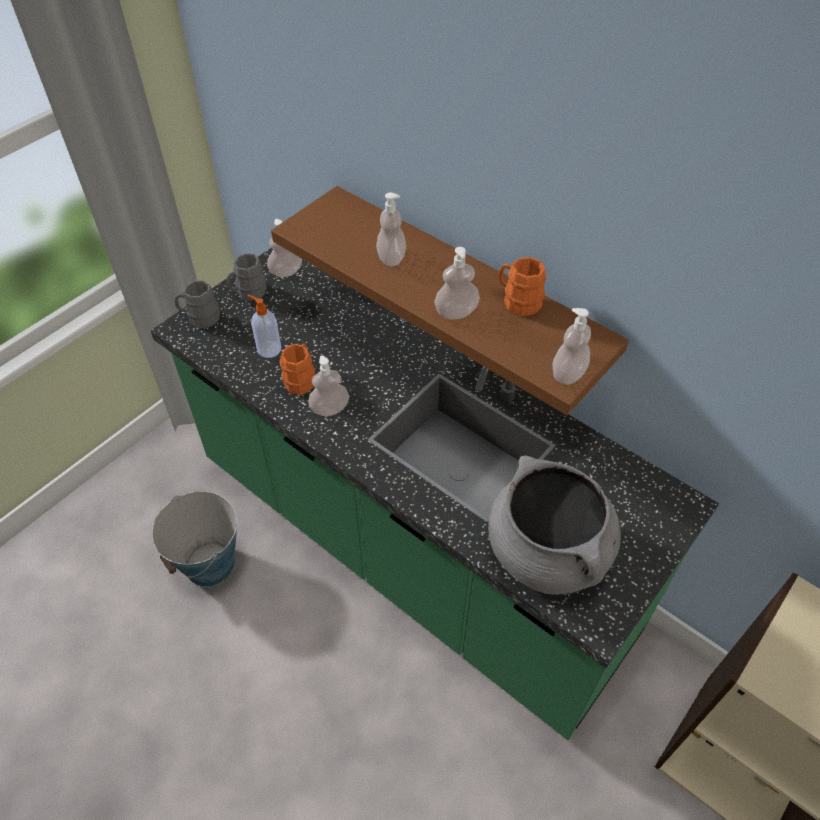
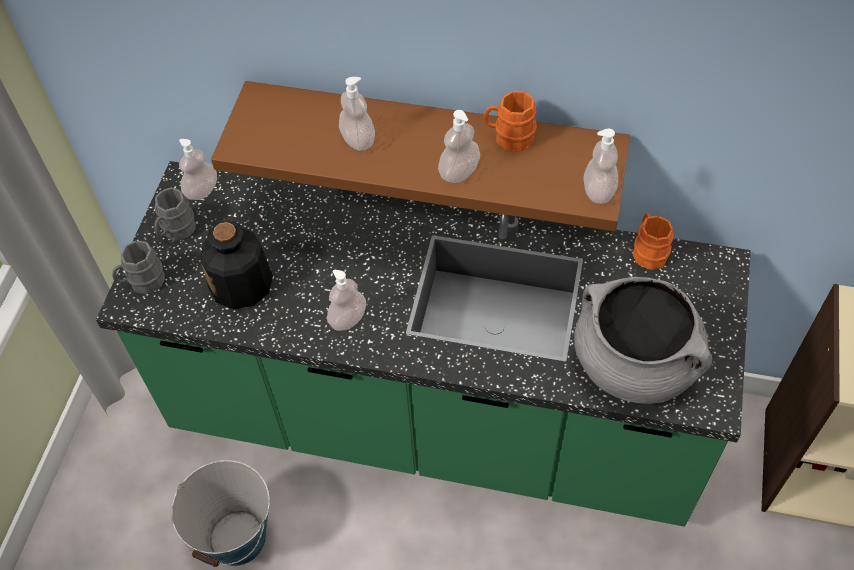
camera: 25 degrees left, 5 degrees up
soap dispenser [248,295,281,358] -> bottle [200,220,273,309]
orange mug [280,344,315,395] -> orange mug moved to [633,213,674,270]

